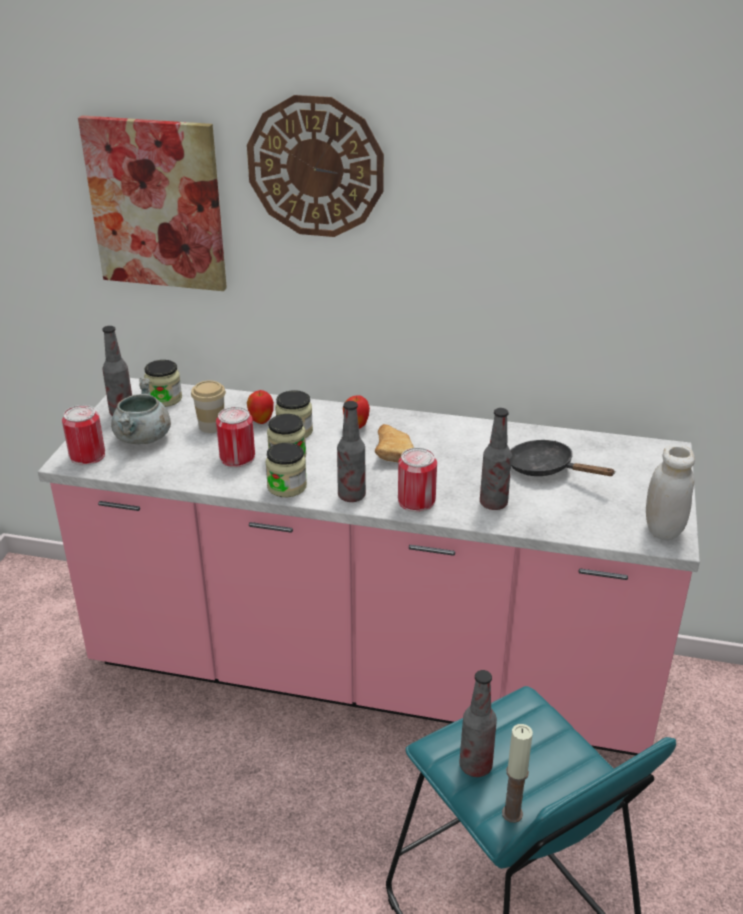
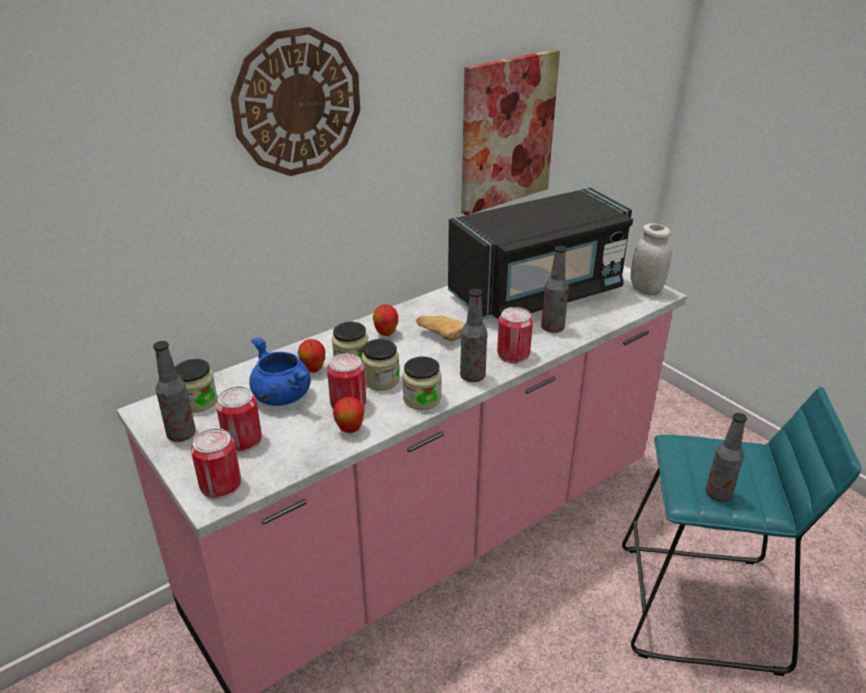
camera: 50 degrees left, 0 degrees up
picture [78,115,227,291] -> picture moved to [461,49,560,215]
grey cooking pot [111,378,171,444] -> can [216,386,262,452]
cup [191,381,226,433] -> blue cooking pot [249,337,311,406]
candle [502,724,533,823] -> none
black frying pan [510,440,616,476] -> black microwave [448,188,633,320]
none -> apple [333,397,365,433]

